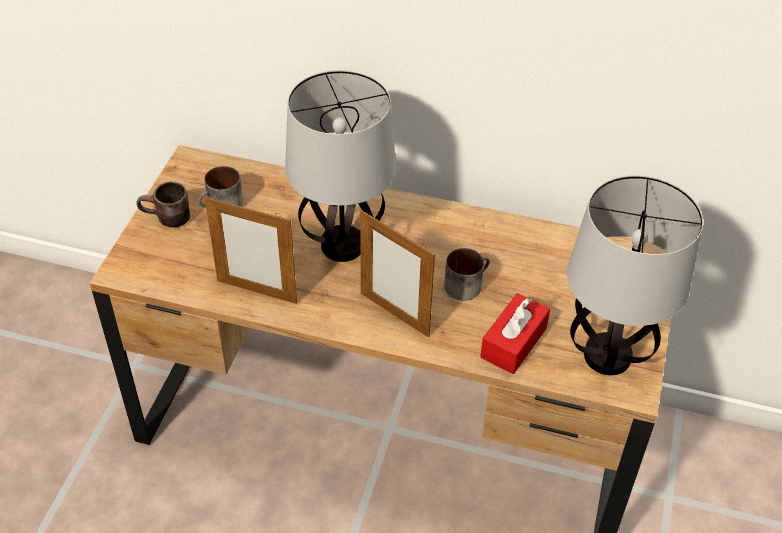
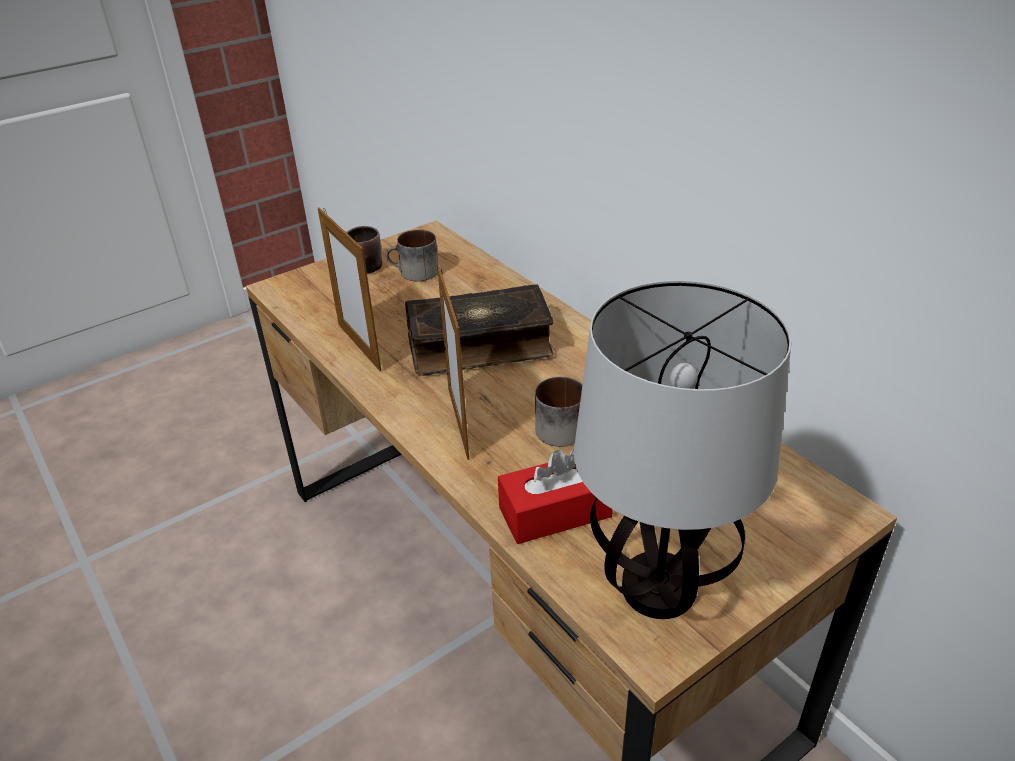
camera: 40 degrees right, 10 degrees down
table lamp [285,70,396,262] -> book [405,284,554,376]

